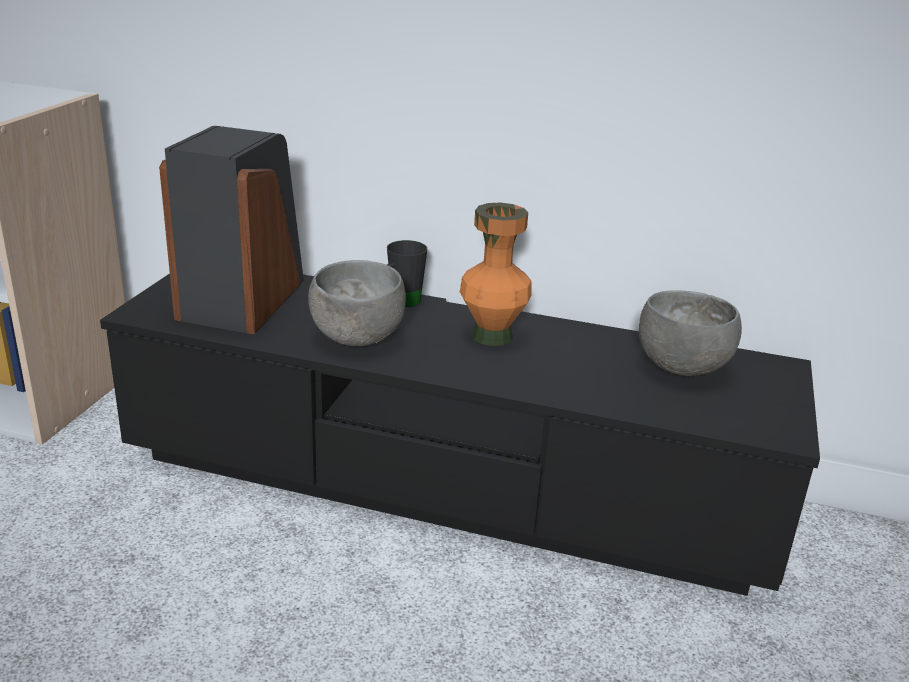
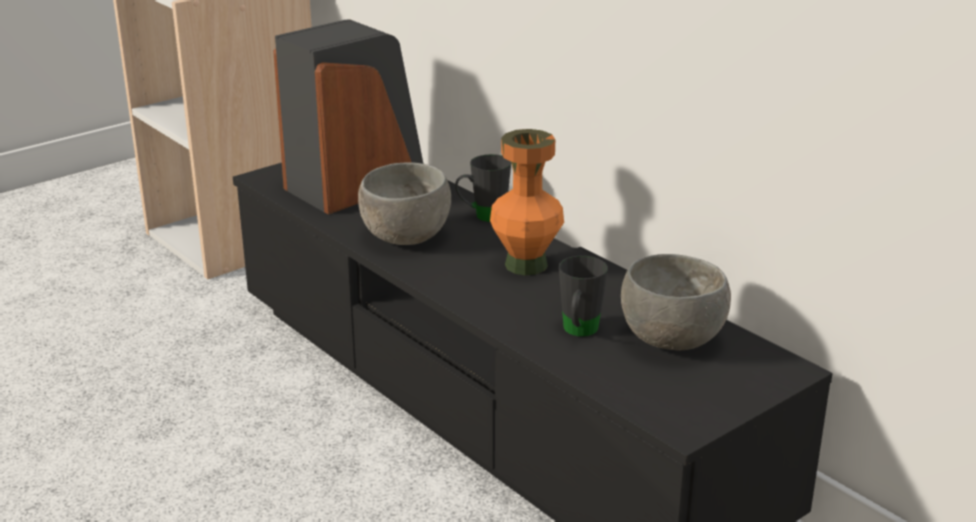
camera: 35 degrees right, 0 degrees up
none -> black mug [559,256,608,337]

